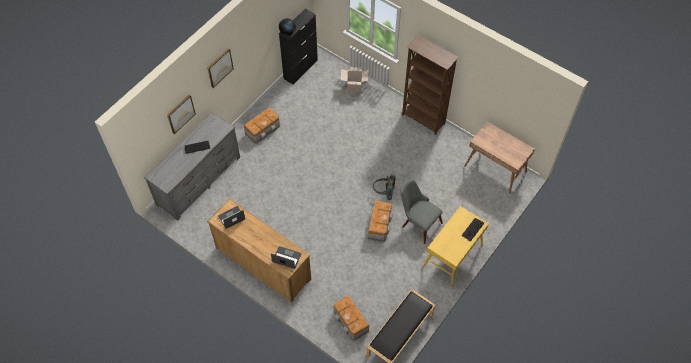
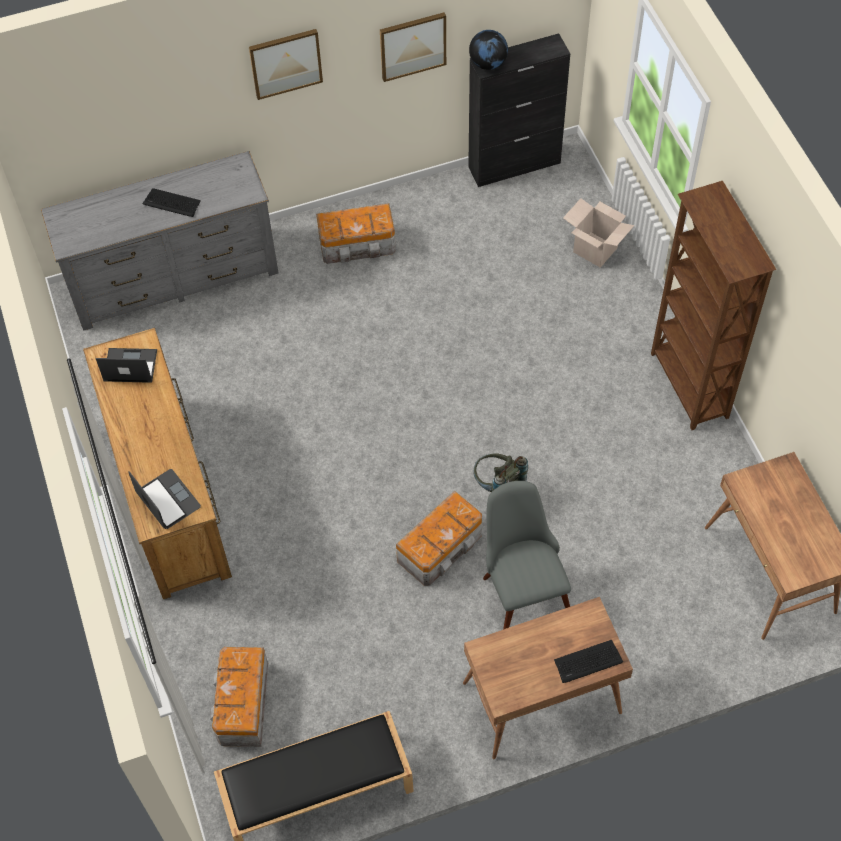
camera: 35 degrees right, 0 degrees up
picture [167,95,196,134] -> picture moved to [380,12,446,82]
yellow desk [423,206,489,287] -> brown desk [463,597,633,759]

